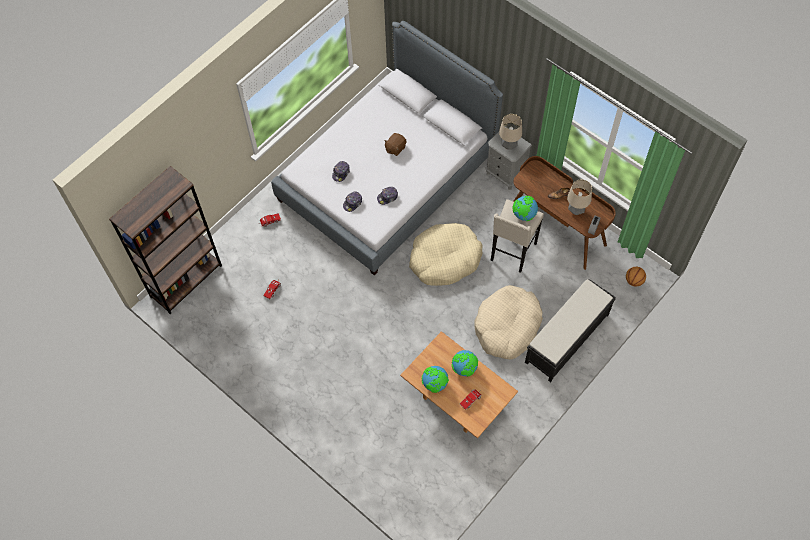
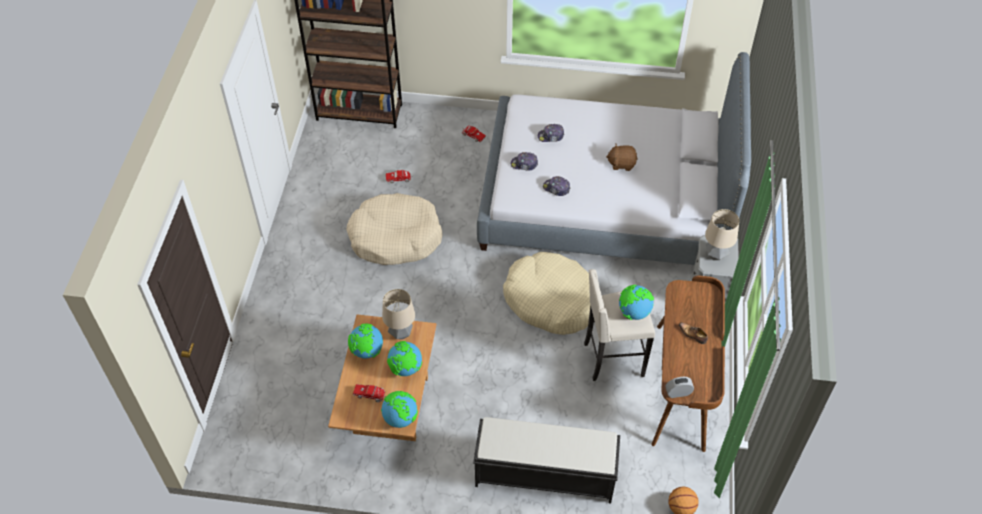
camera: 55 degrees right, 10 degrees down
beige dog bed [474,285,543,360] -> beige dog bed moved to [346,193,443,265]
table lamp [567,179,592,215] -> table lamp moved to [382,289,415,340]
none -> globe [381,391,418,428]

